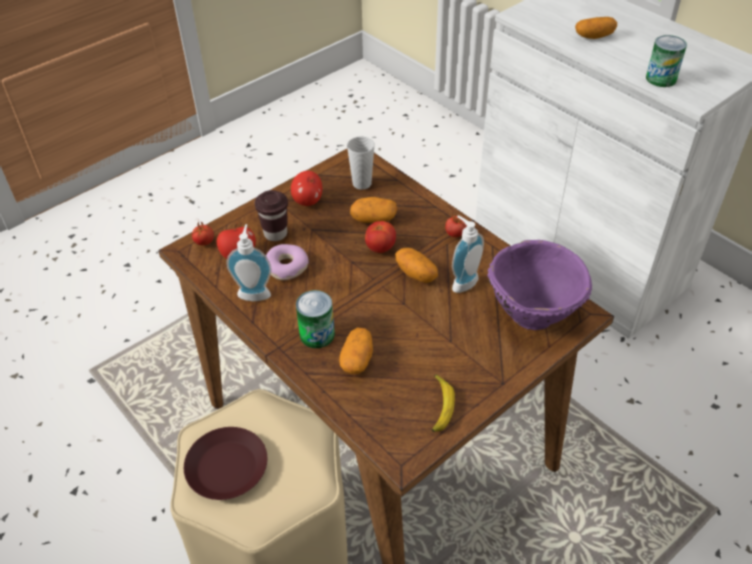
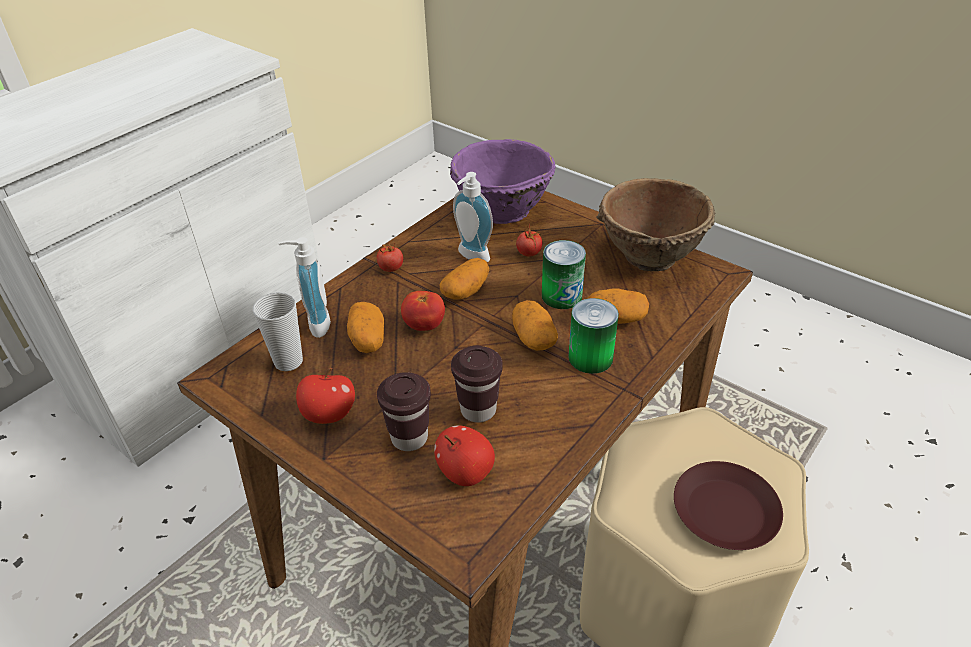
camera: 100 degrees left, 5 degrees down
tomato [191,220,214,245] -> tomato moved to [516,225,543,257]
soap dispenser [226,224,272,301] -> soap dispenser moved to [278,237,331,338]
donut [266,244,309,280] -> brown cup [451,346,503,423]
banana [431,374,455,432] -> brown bowl [597,178,716,271]
potato [575,17,617,39] -> potato moved to [512,300,558,351]
can [646,35,687,87] -> can moved to [542,240,586,309]

